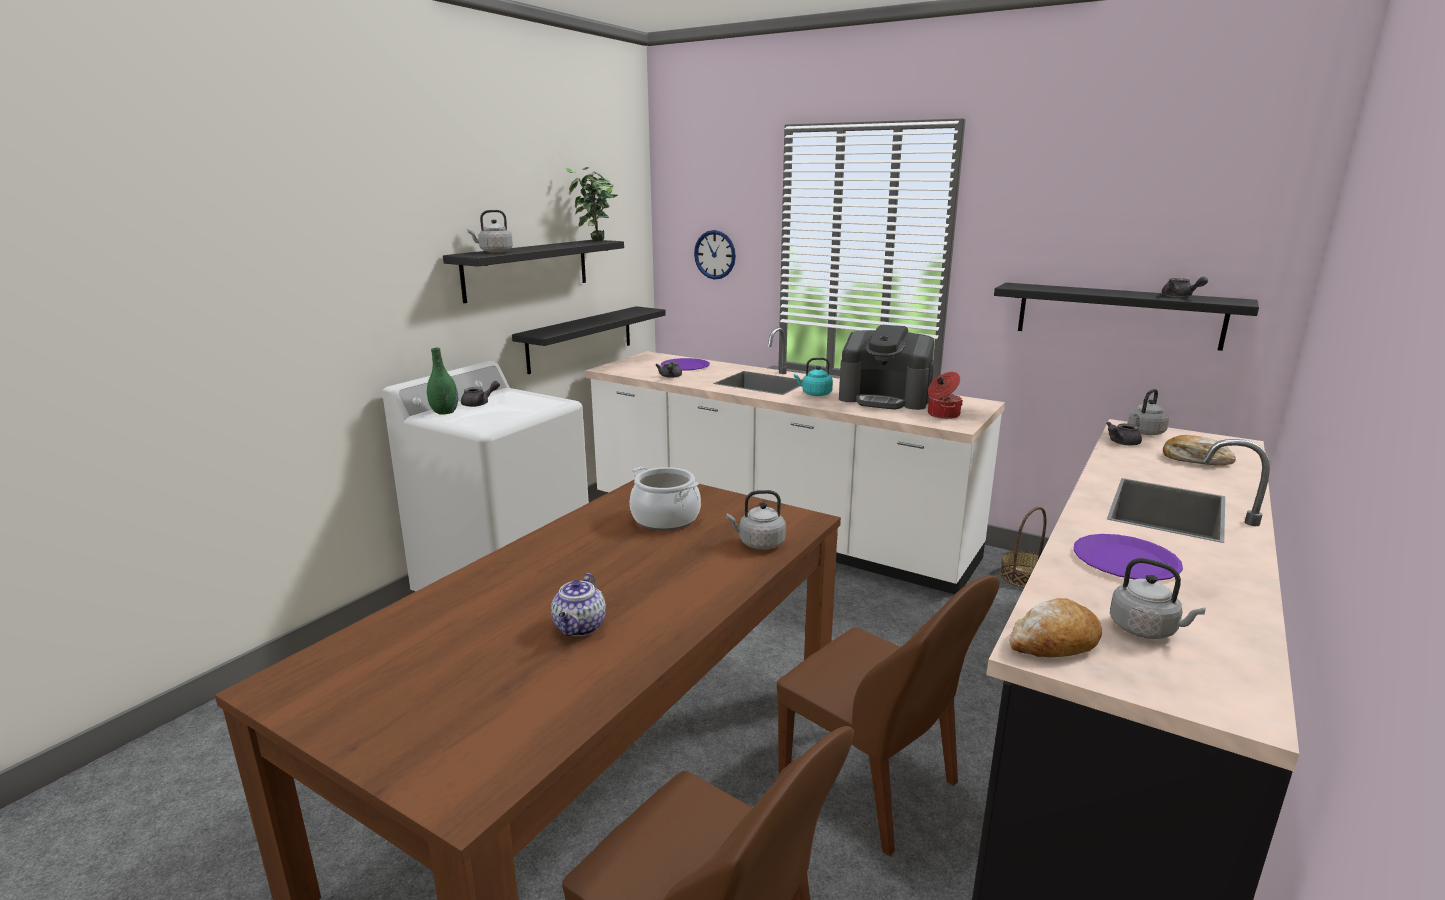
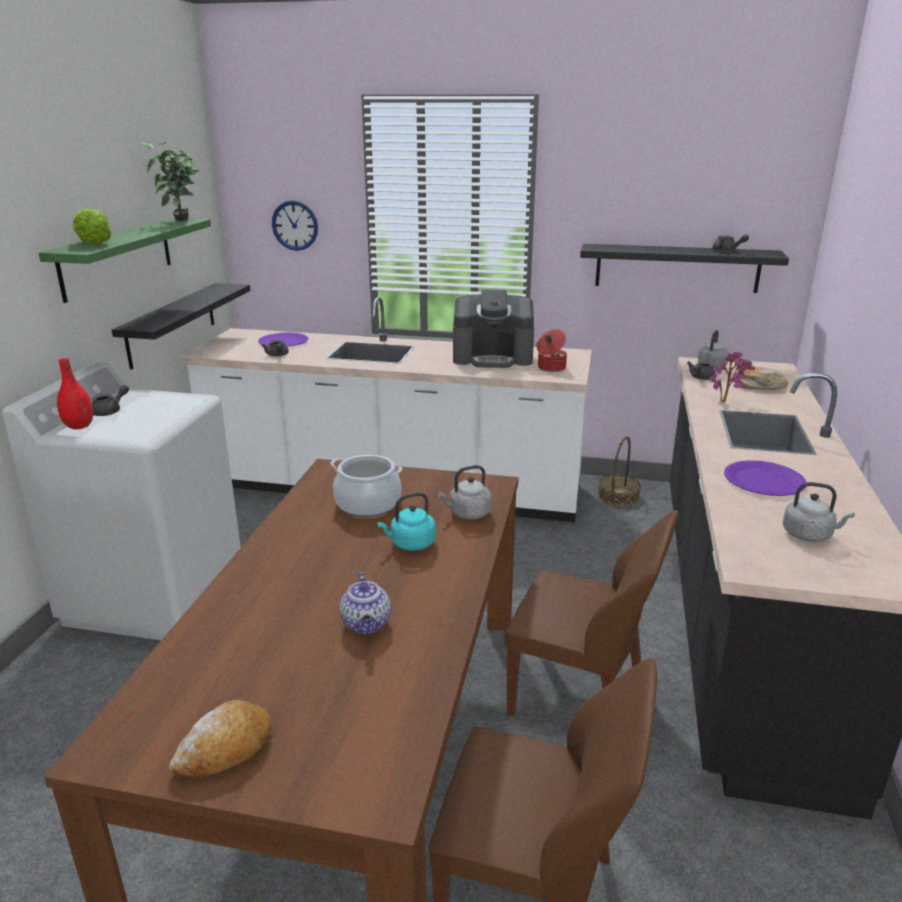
camera: 20 degrees left, 5 degrees up
green vase [427,348,458,415] -> red vase [57,358,93,429]
black shelf [443,240,624,303] -> green shelf [39,218,211,303]
grey kettle [468,210,513,253] -> lettuce [73,208,112,244]
turquoise kettle [794,357,833,396] -> turquoise kettle moved to [377,492,436,551]
bread [1009,598,1102,657] -> bread moved to [169,699,272,777]
none -> potted plant [709,352,755,402]

